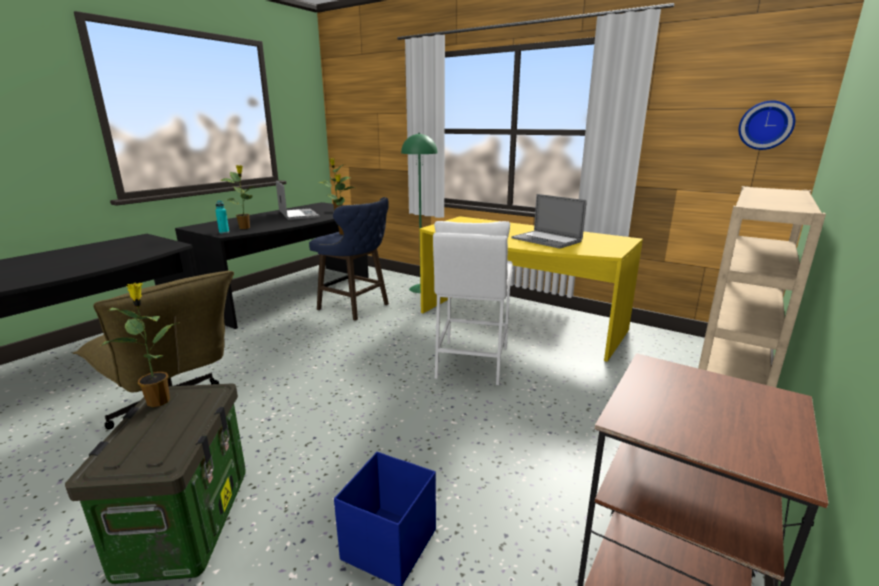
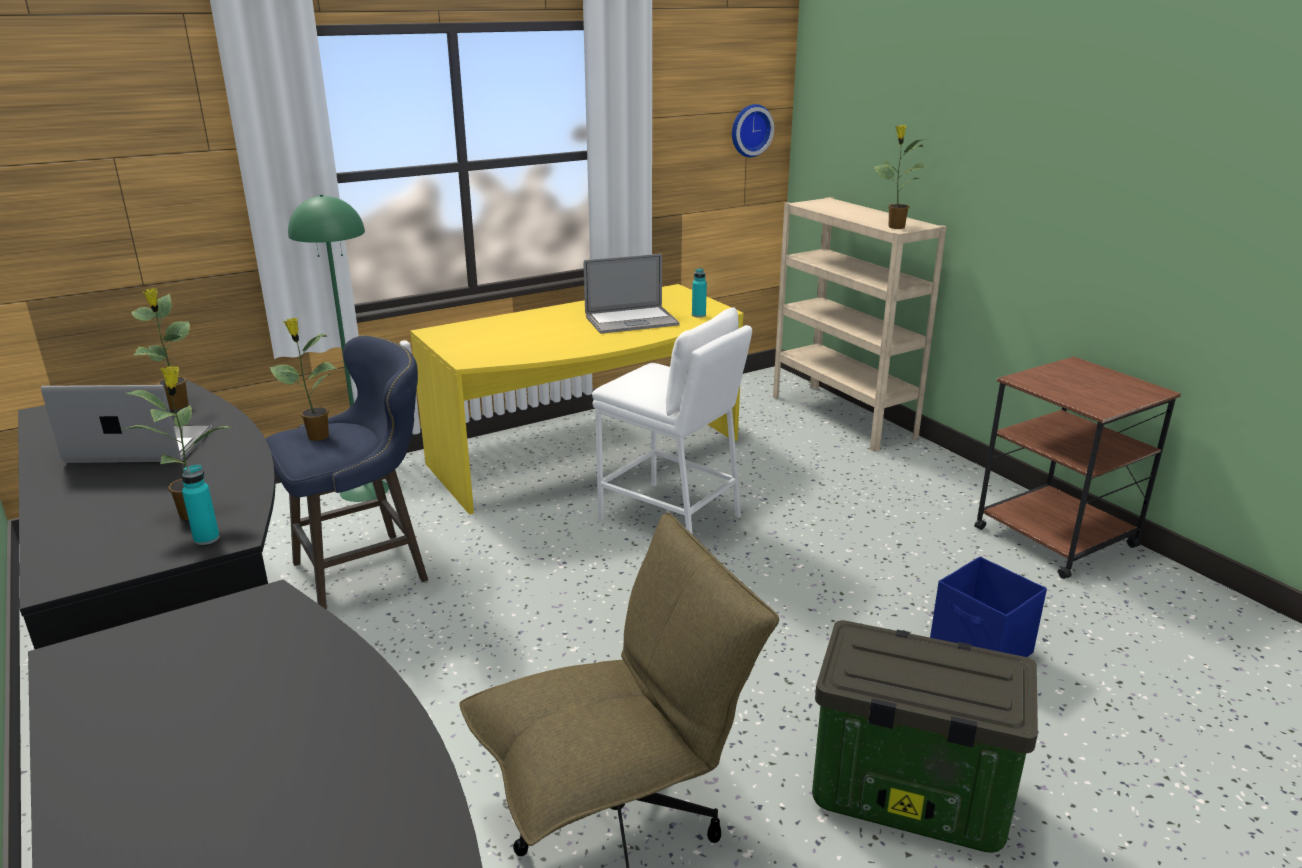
camera: 65 degrees left, 5 degrees up
potted plant [101,283,180,407] -> potted plant moved to [873,125,928,229]
none -> turquoise bottle [692,268,707,318]

